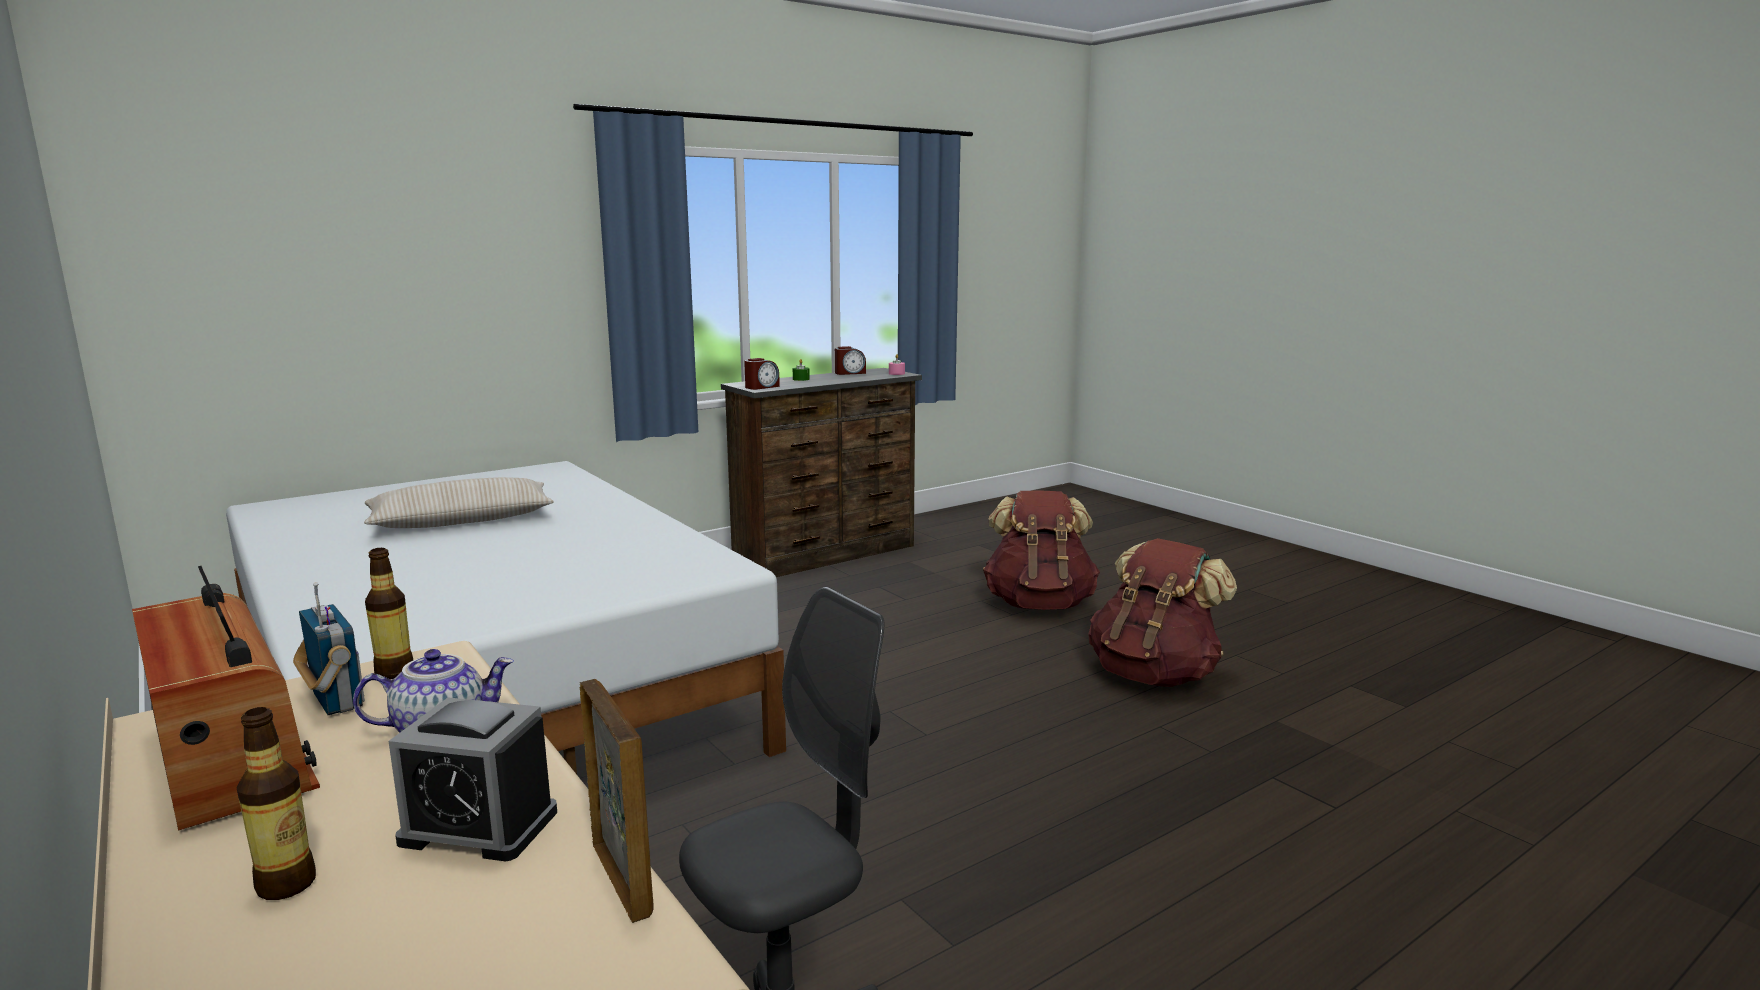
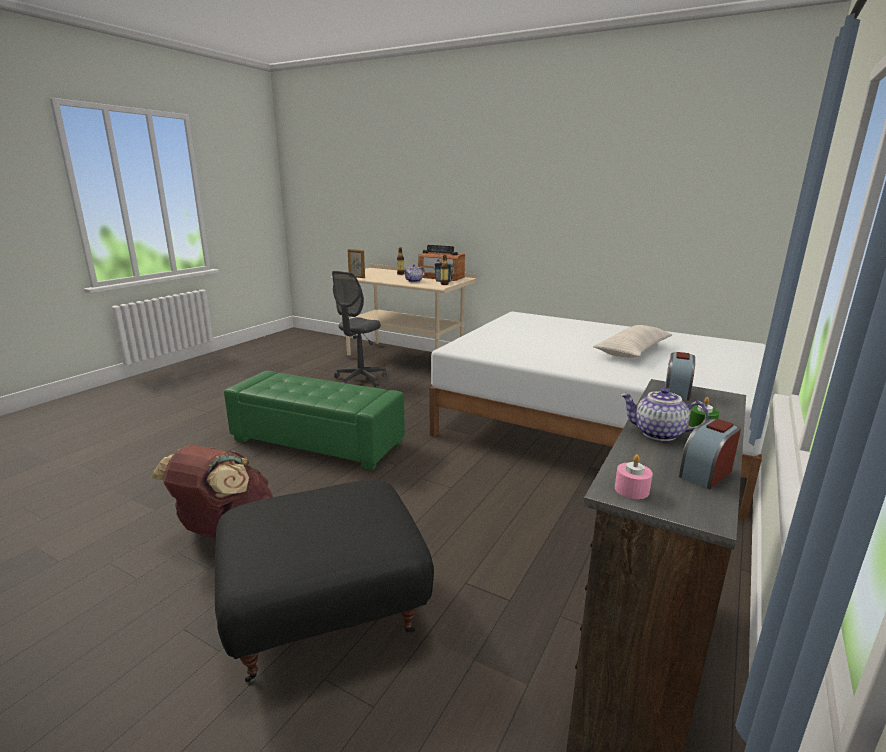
camera: 155 degrees right, 5 degrees up
alarm clock [388,698,557,861] -> none
brown backpack [983,491,1100,610] -> black ottoman [215,479,434,682]
none -> green ottoman [224,371,405,470]
none -> teapot [620,388,709,441]

